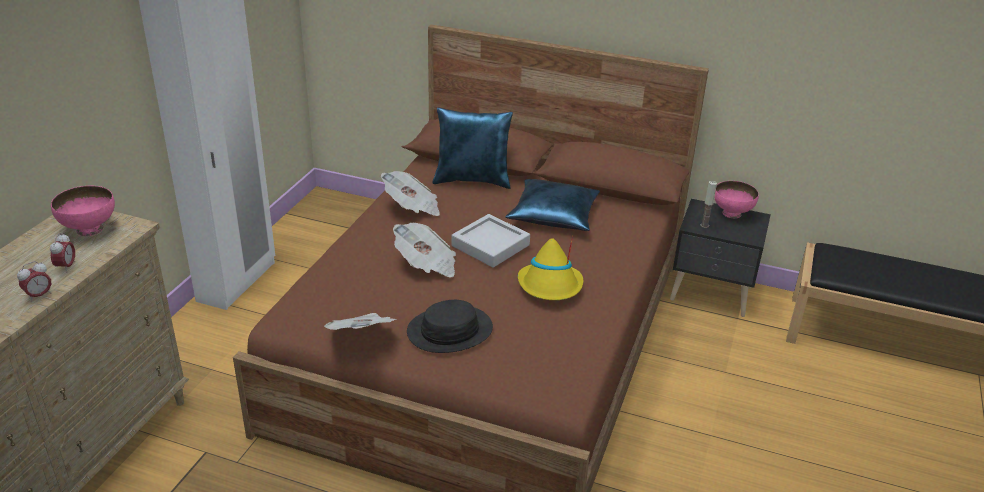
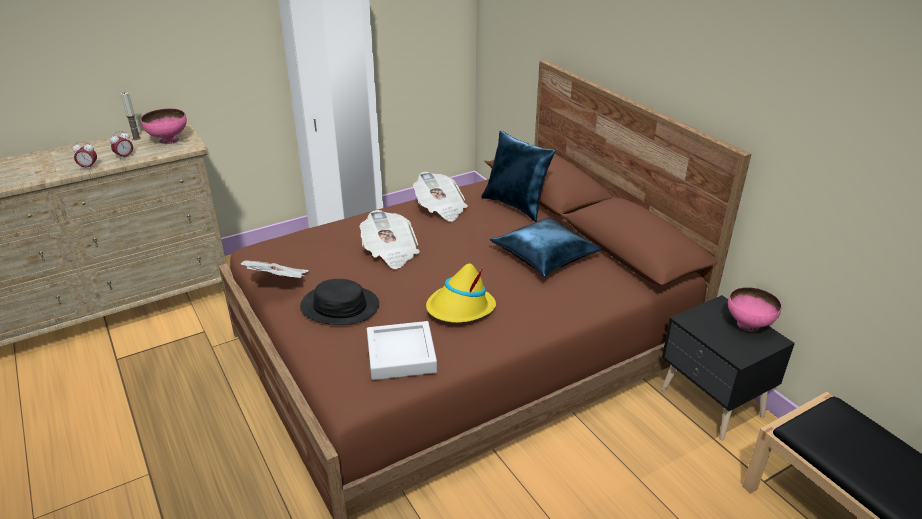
camera: 40 degrees right, 0 degrees up
grey tray [451,214,530,268] -> grey tray moved to [367,321,437,380]
candle [701,181,717,228] -> candle moved to [121,92,141,140]

